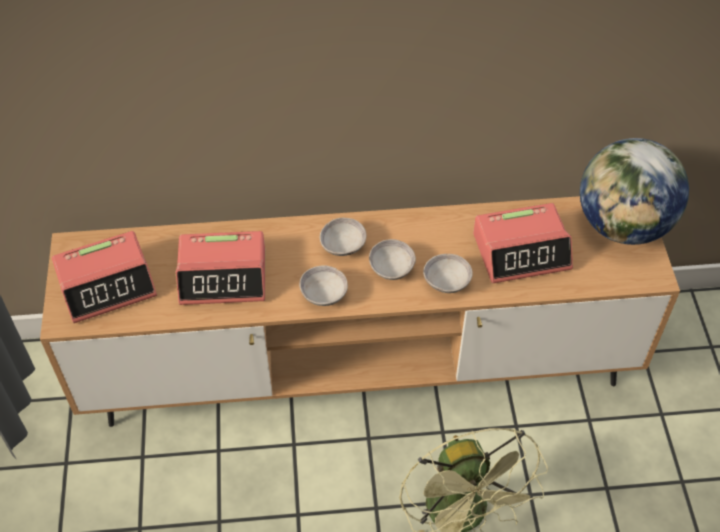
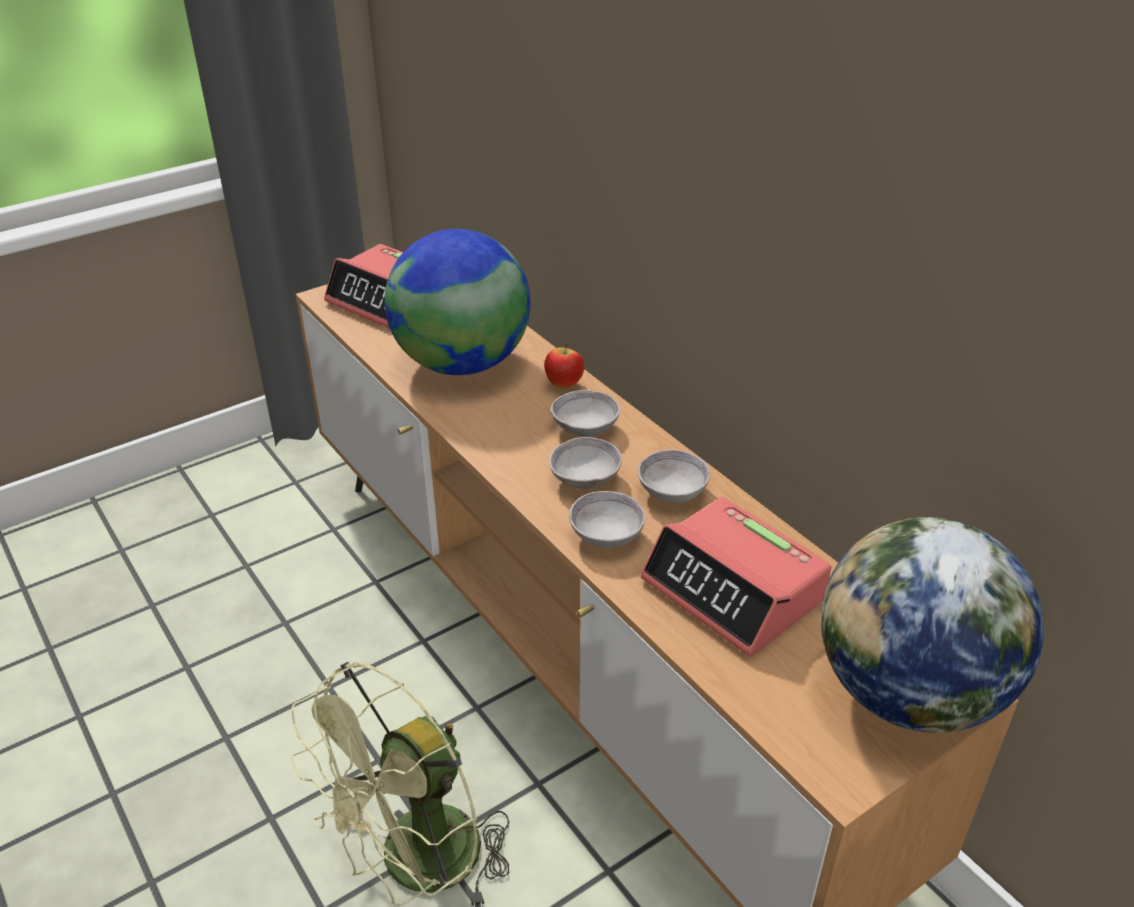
camera: 60 degrees right, 15 degrees down
alarm clock [176,231,265,305] -> globe [385,229,530,375]
grey bowl [299,265,348,306] -> grey bowl moved to [638,450,710,503]
none -> apple [544,342,584,389]

